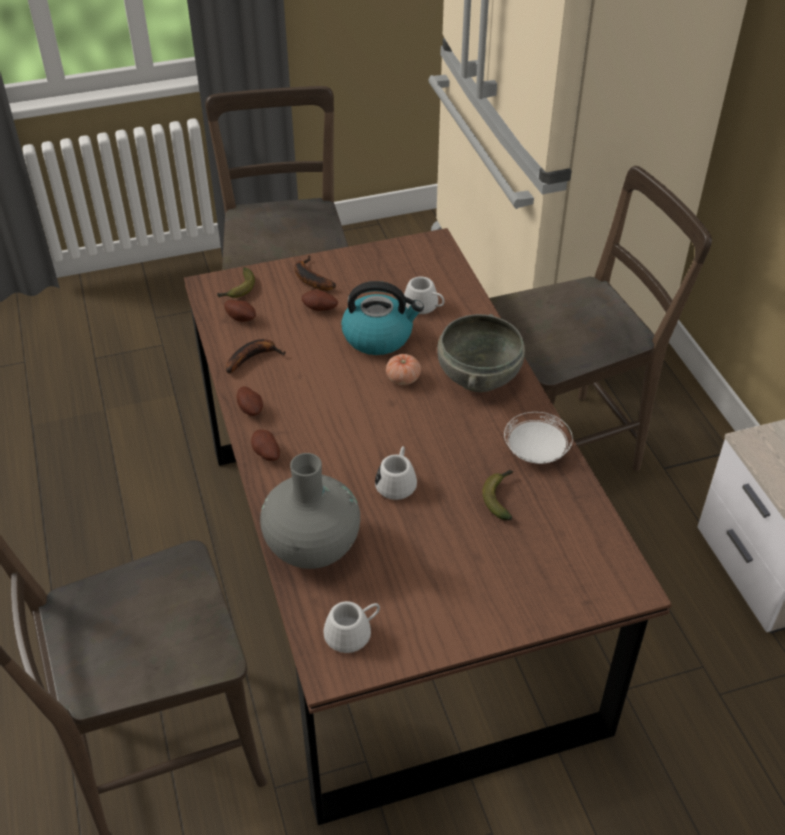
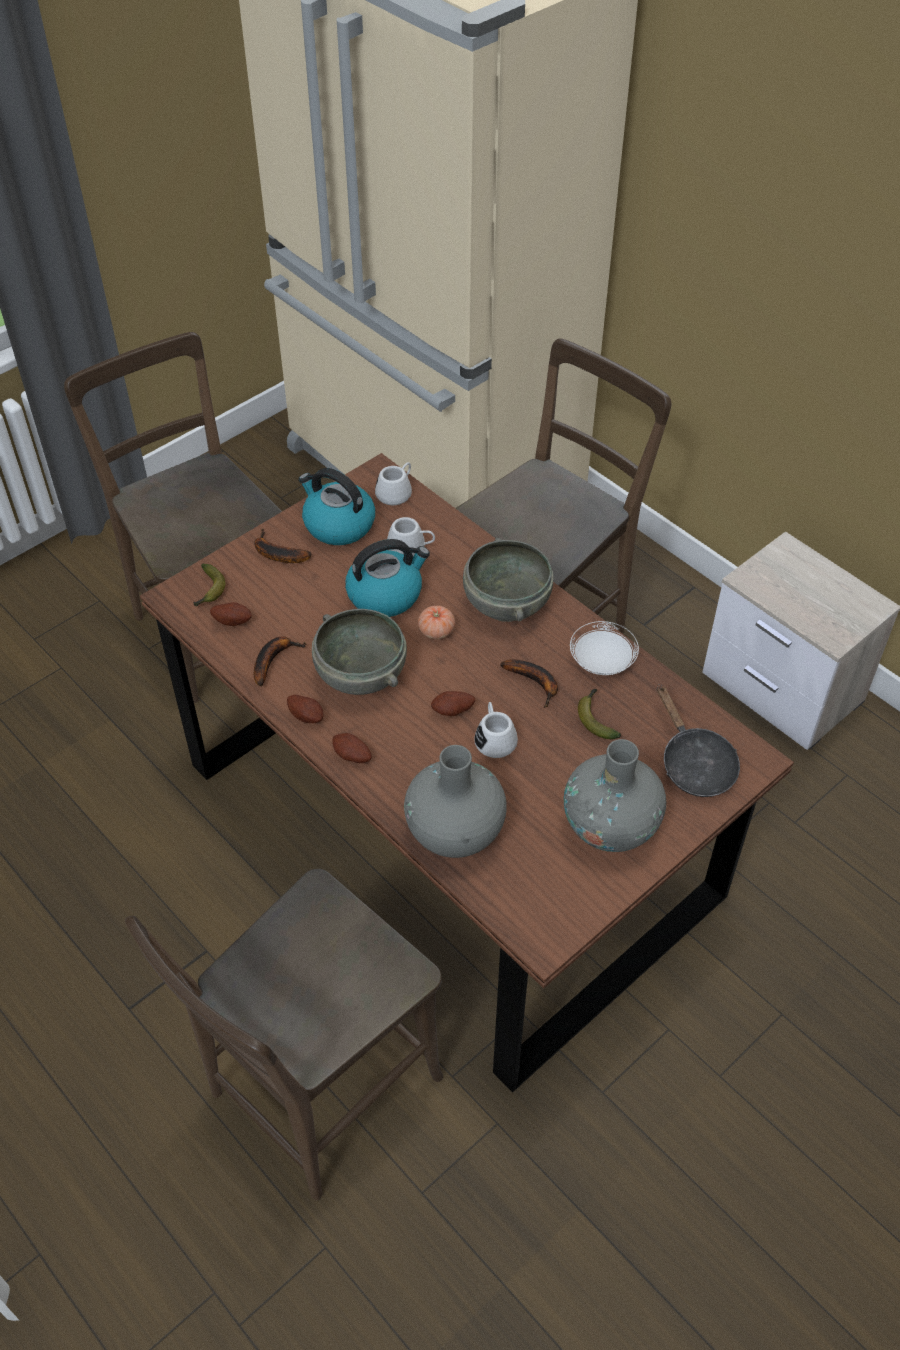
camera: 25 degrees left, 5 degrees up
potato [301,290,338,311] -> potato moved to [431,691,475,716]
white mug [324,601,380,653] -> white mug moved to [375,462,412,505]
none -> kettle [298,468,375,545]
none -> grey bowl [312,609,407,695]
none -> banana [500,659,558,708]
none -> grey vase [564,739,666,852]
none -> black frying pan [657,684,740,797]

